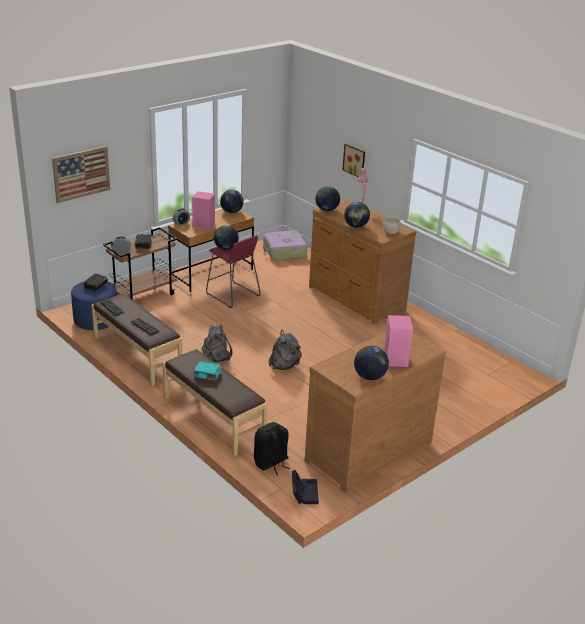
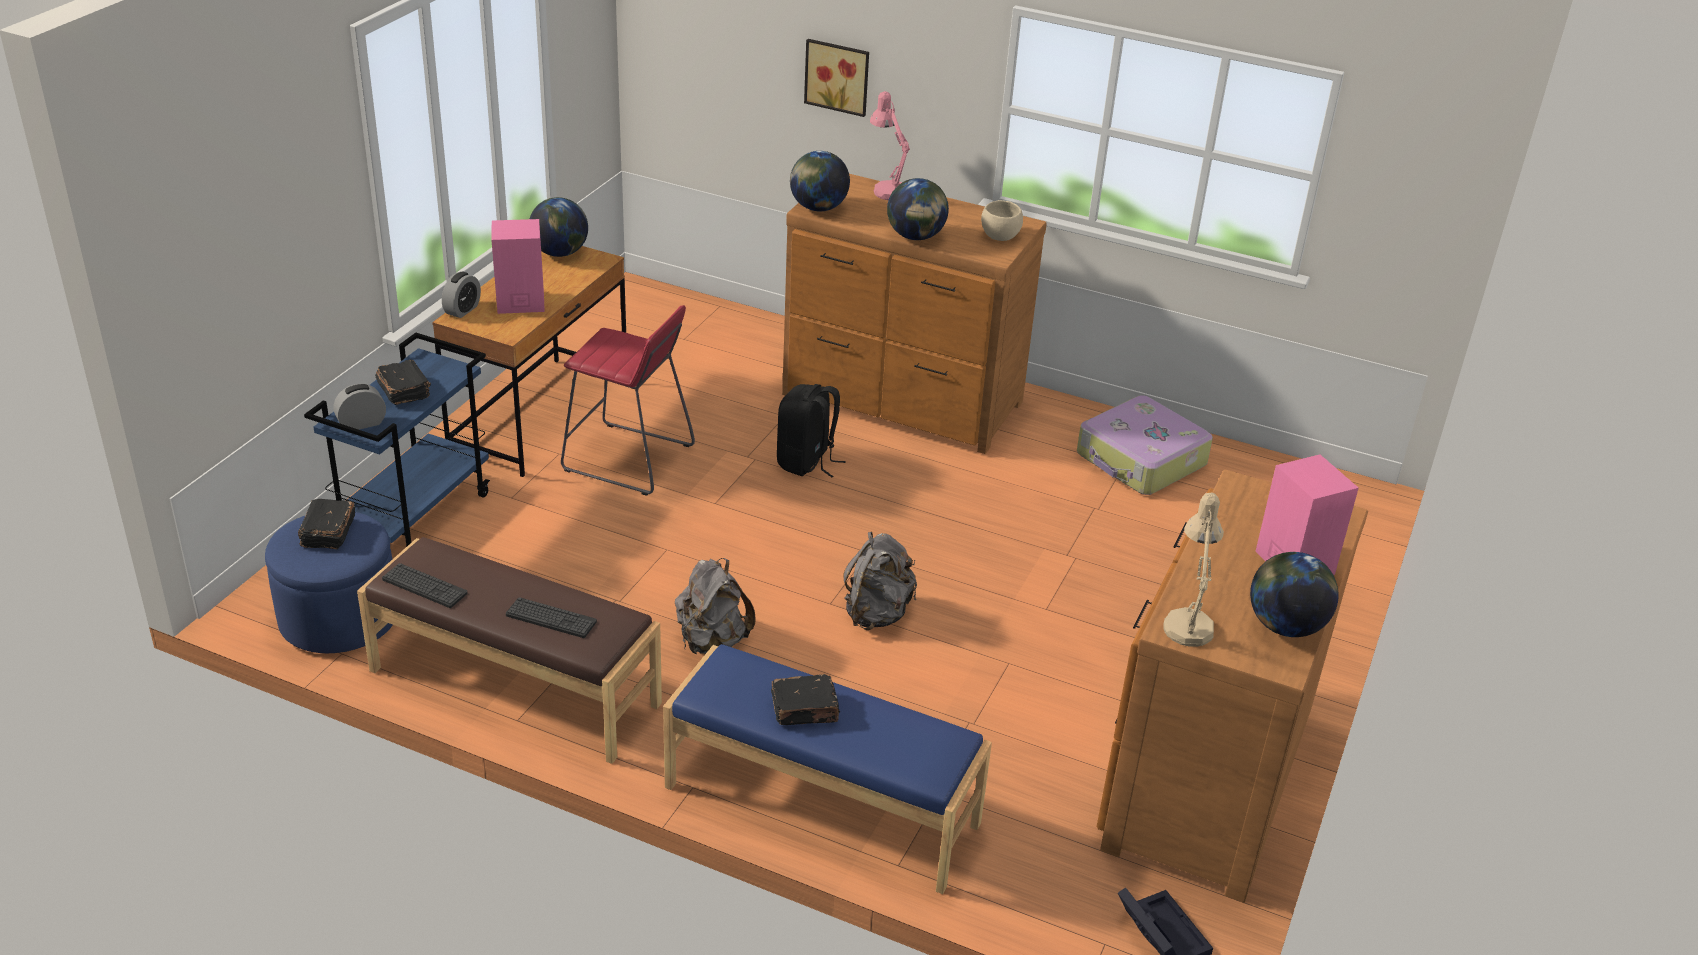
camera: 25 degrees left, 5 degrees up
picture [52,146,110,203] -> none
brown cart [103,227,178,300] -> blue cart [304,333,490,546]
brown bench [163,349,268,456] -> blue bench [663,644,992,894]
turquoise book [193,361,222,381] -> black book [771,674,840,725]
globe [214,225,239,250] -> none
black backpack [254,422,290,475] -> black backpack moved to [777,384,846,477]
suitcase [263,230,307,260] -> suitcase moved to [1077,395,1213,495]
none -> beige table lamp [1163,493,1224,647]

